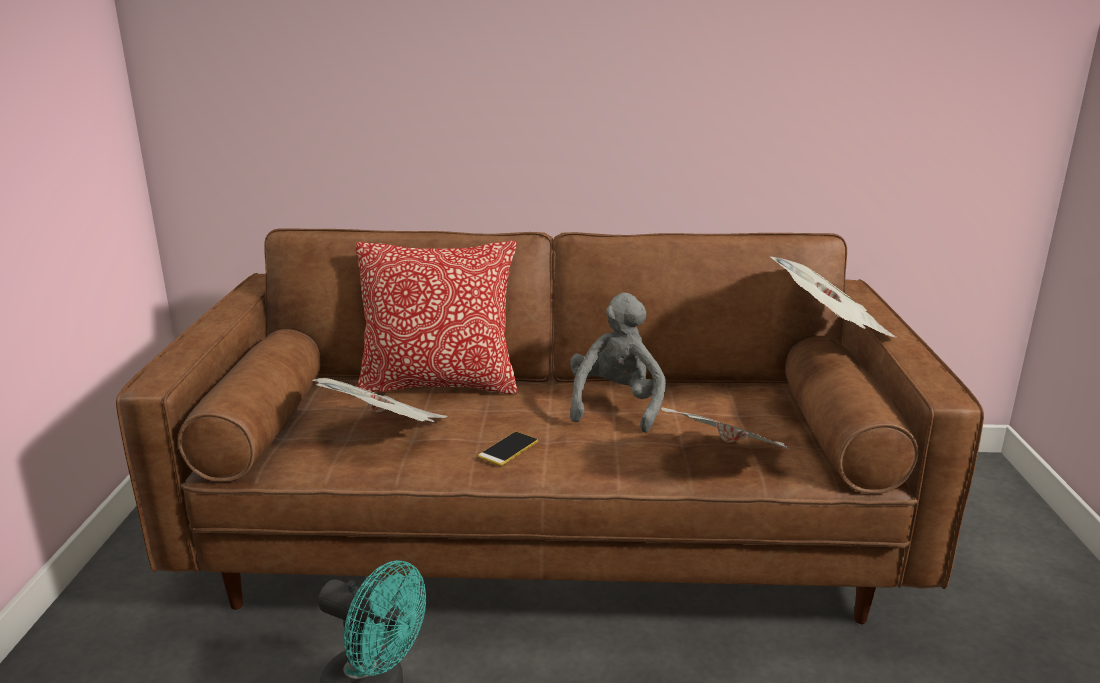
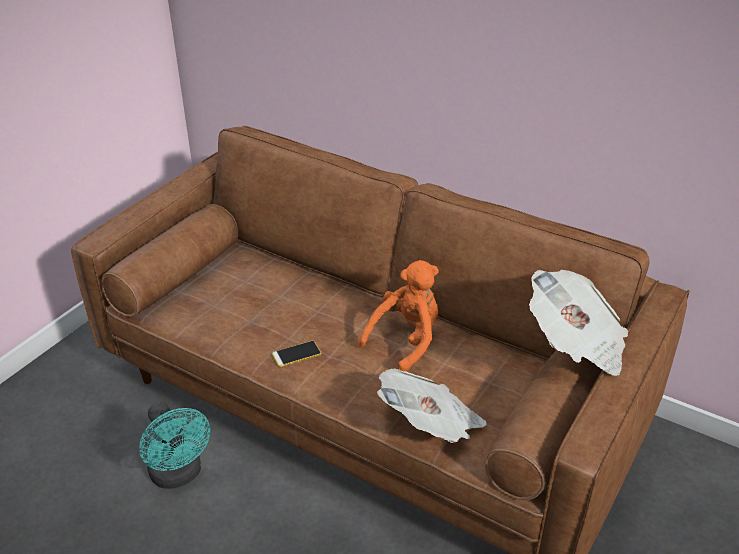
camera: 30 degrees right, 15 degrees up
newspaper [312,378,448,422] -> none
pillow [356,241,517,394] -> none
grey plush toy [570,292,666,433] -> orange plush toy [358,260,439,372]

